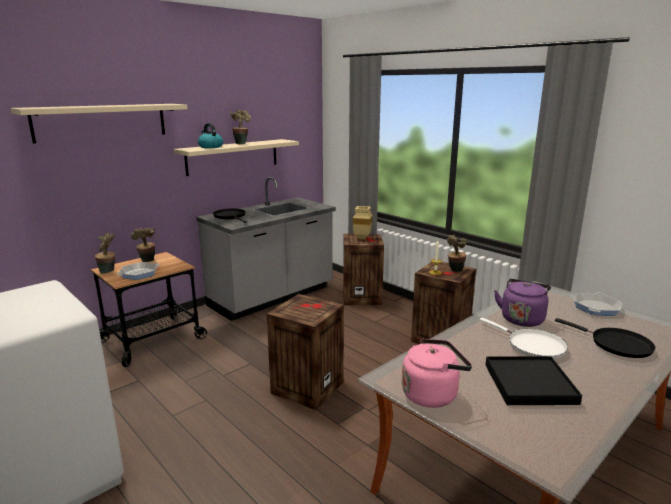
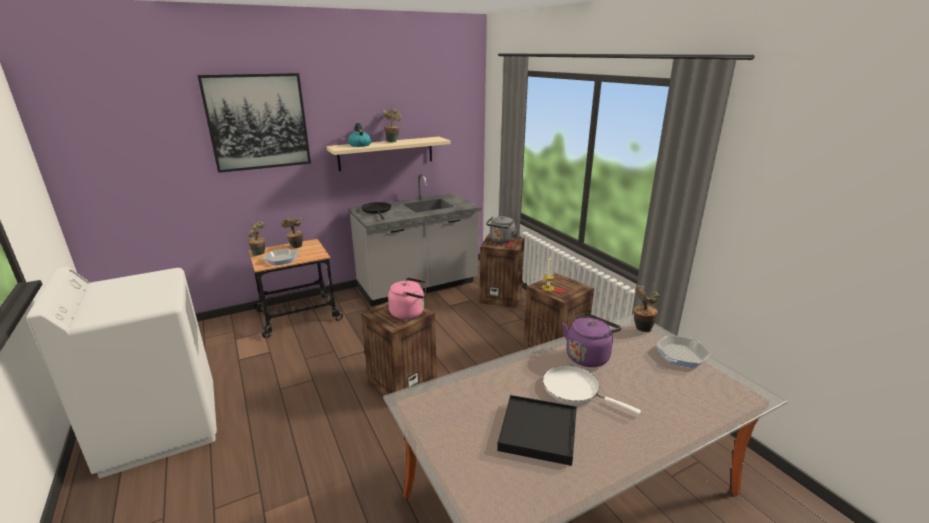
camera: 15 degrees right, 5 degrees up
beige shelf [11,104,187,144] -> picture [197,73,311,173]
beige vase [353,206,373,240] -> grey kettle [486,216,520,243]
pink kettle [402,339,472,408] -> pink kettle moved to [388,277,427,319]
potted plant [447,235,467,272] -> potted plant moved to [633,285,659,332]
white frying pan [480,318,568,359] -> white frying pan turned 150 degrees clockwise [543,365,641,415]
black frying pan [555,318,655,358] -> none

